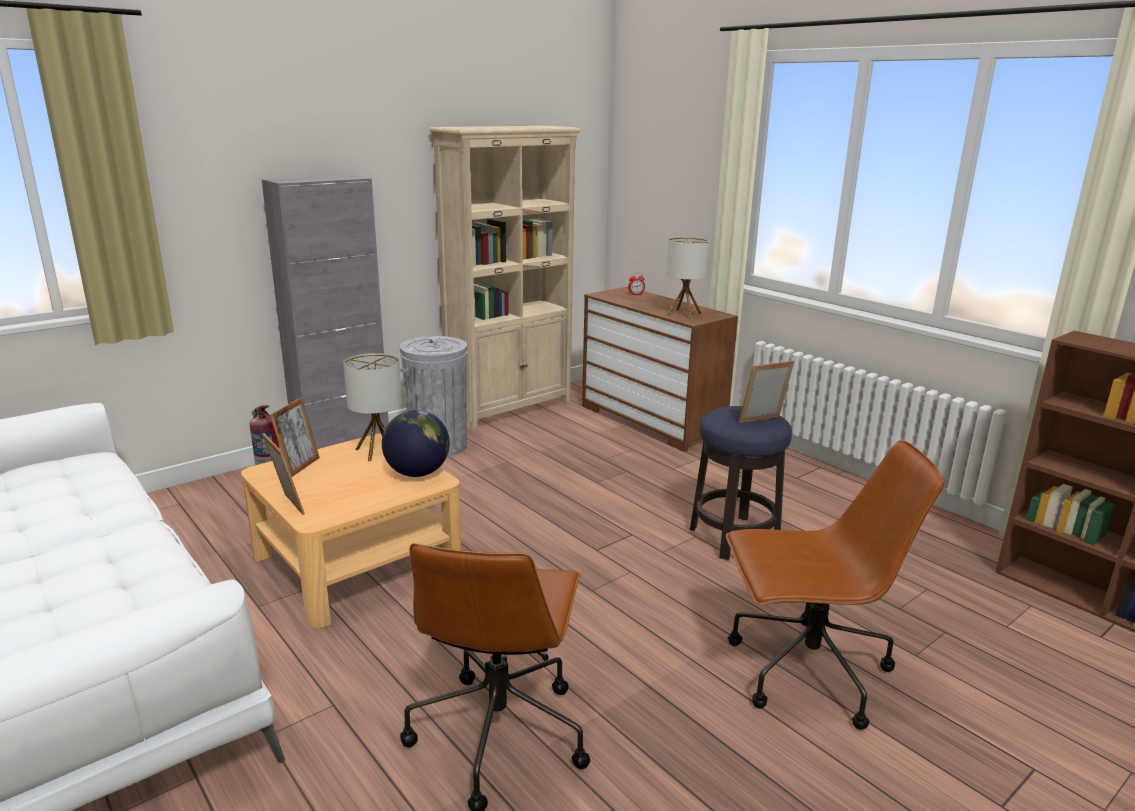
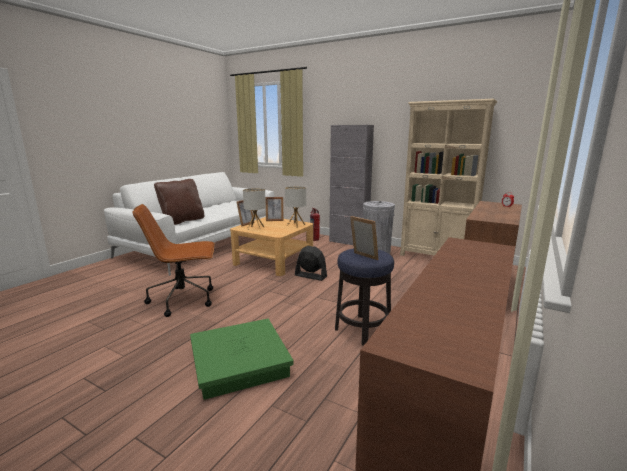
camera: 70 degrees right, 5 degrees down
globe [382,410,450,477] -> none
table lamp [666,237,711,319] -> table lamp moved to [243,188,266,231]
brown office chair [726,440,945,730] -> green storage box [190,319,294,400]
none -> brown pillow [154,179,204,225]
none -> black fan [295,246,327,281]

